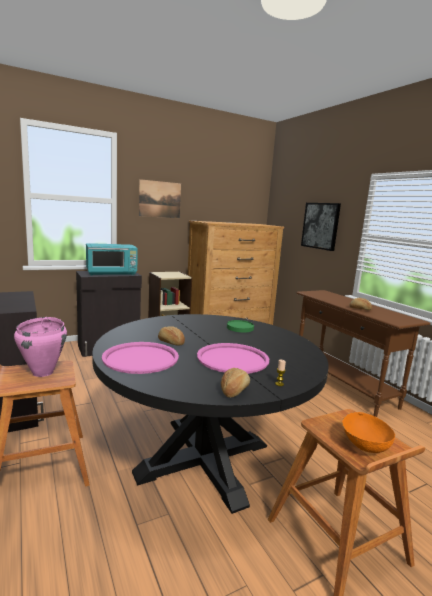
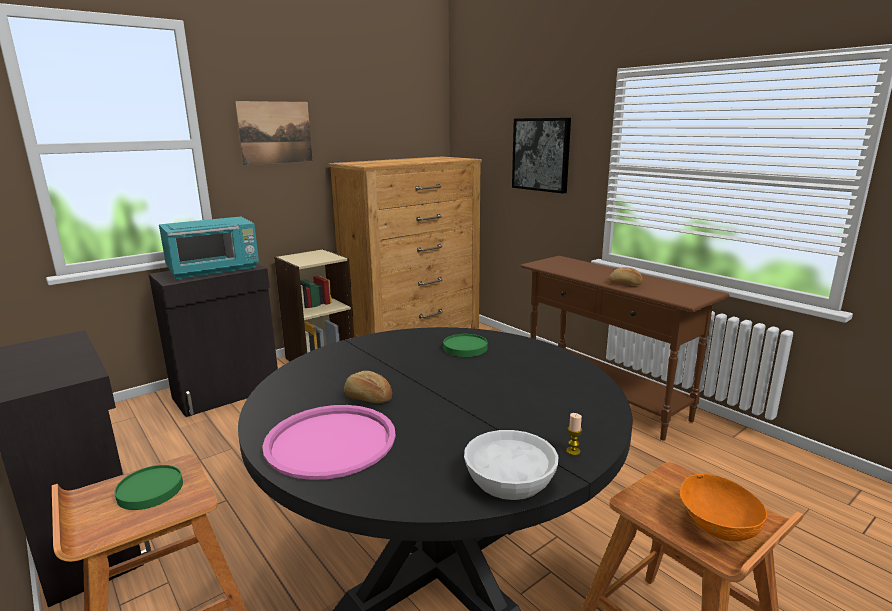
camera: 10 degrees left, 5 degrees up
pink cooking pot [14,317,67,377] -> green plate [115,465,183,510]
pink tray [197,343,269,374] -> none
bread [221,368,250,398] -> white bowl [464,430,558,500]

